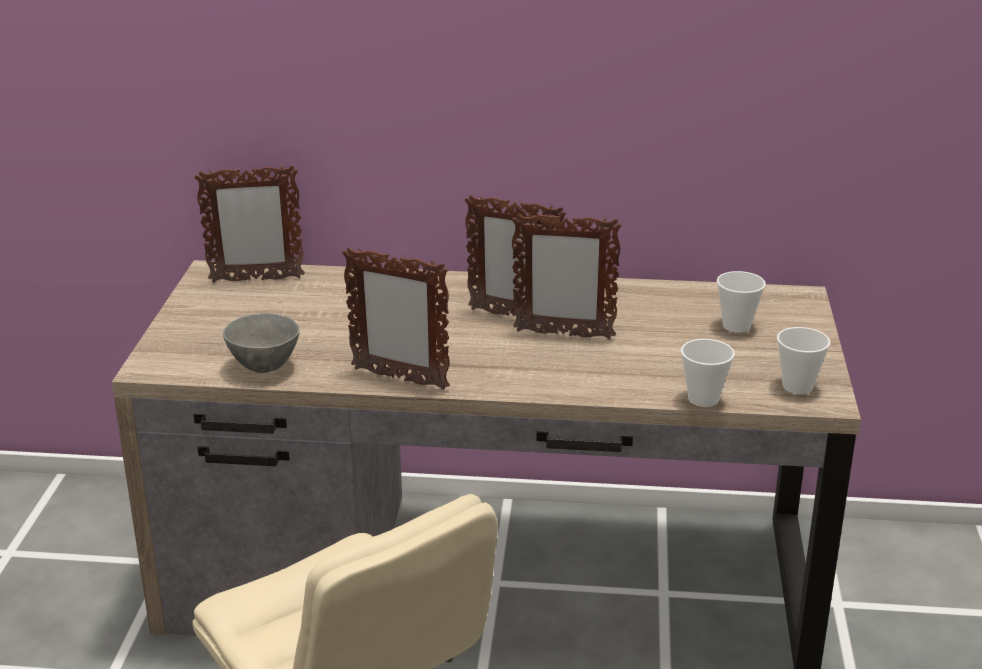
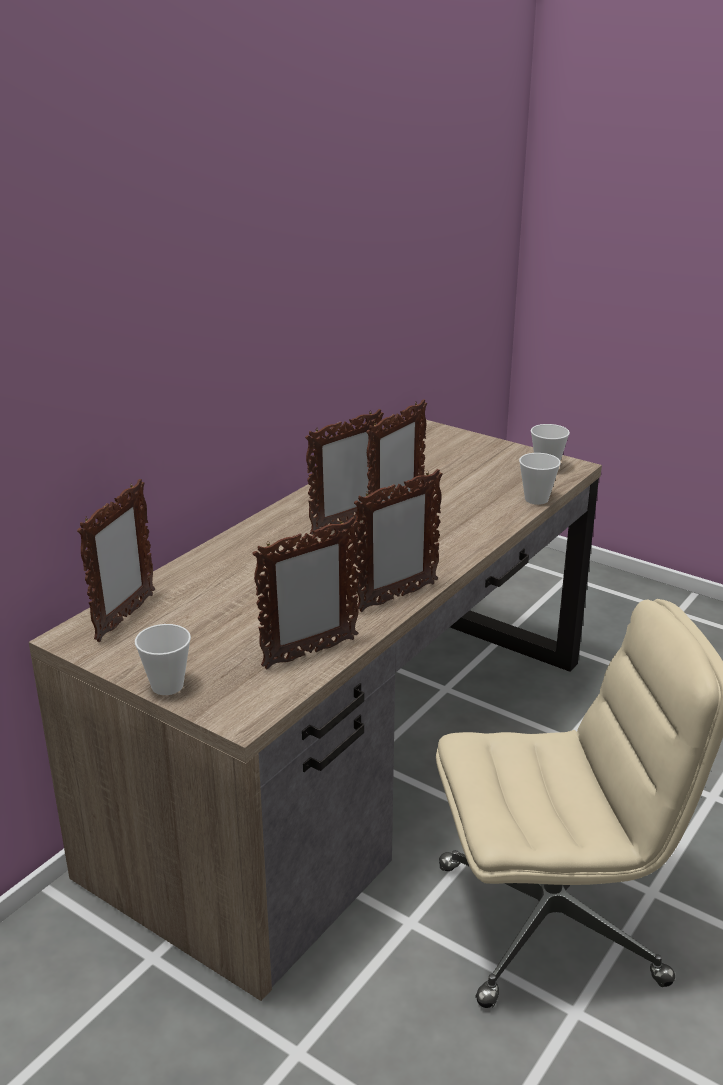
camera: 60 degrees left, 0 degrees up
grey bowl [223,313,300,373] -> picture frame [252,517,359,669]
cup [717,271,766,333] -> cup moved to [135,624,191,695]

